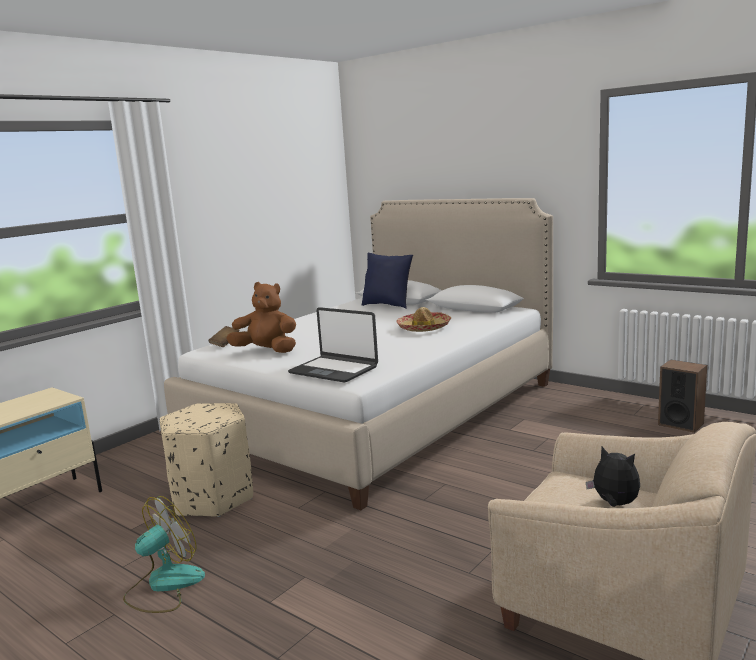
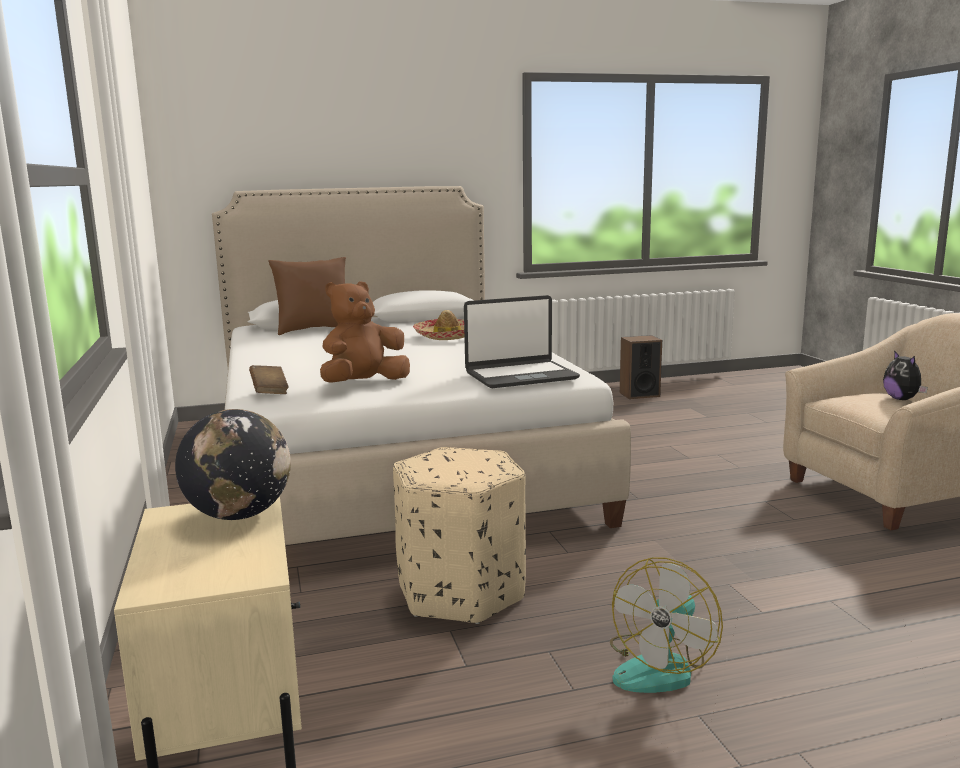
camera: 55 degrees left, 0 degrees up
fan [123,496,205,613] -> fan turned 135 degrees counterclockwise [610,557,723,693]
blue pillow [362,253,413,309] -> brown pillow [268,257,346,335]
plush toy [586,447,640,507] -> plush toy turned 90 degrees counterclockwise [883,350,928,400]
none -> globe [175,409,291,520]

